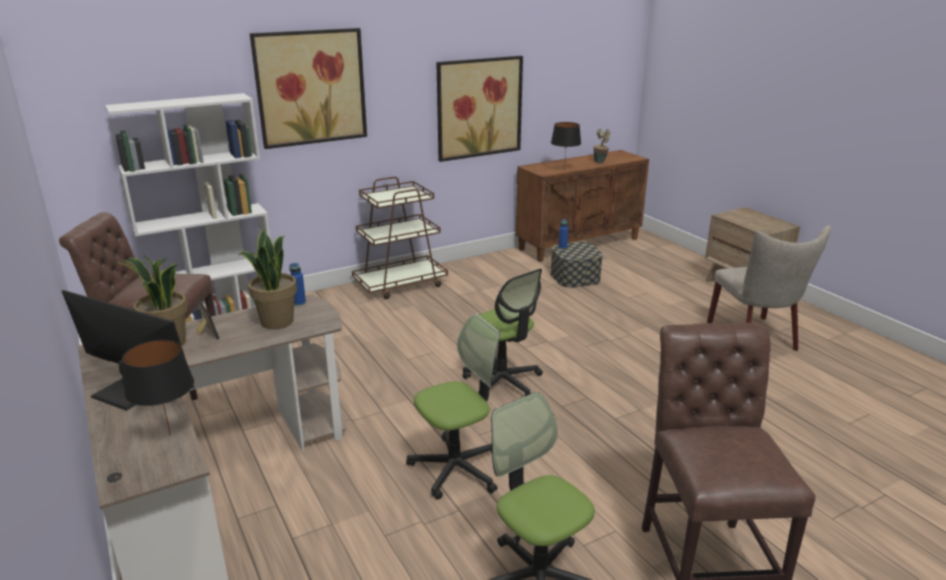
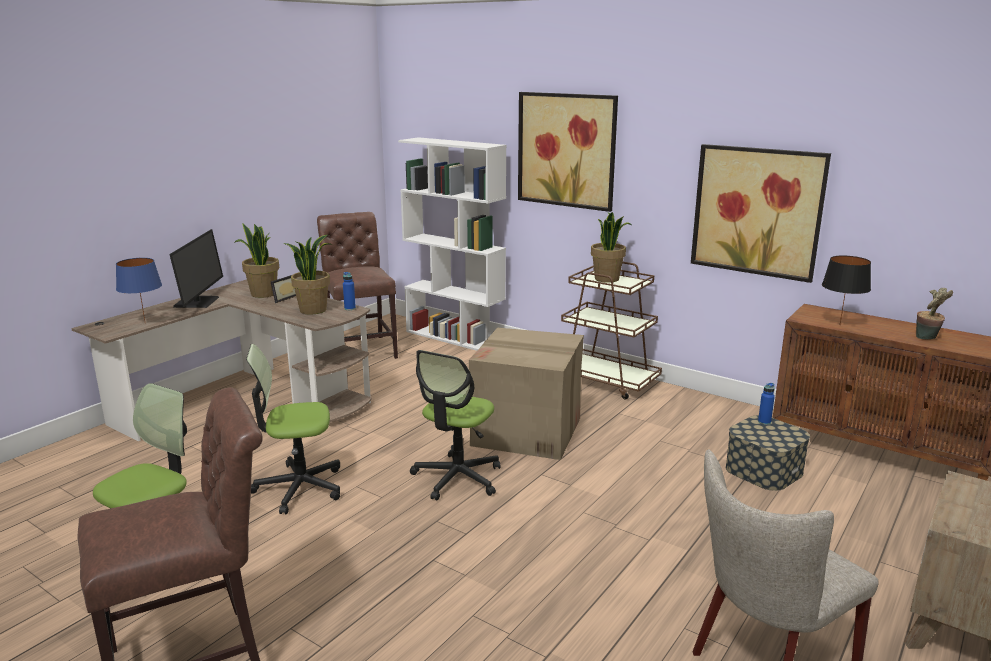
camera: 65 degrees right, 5 degrees down
black table lamp [122,340,194,436] -> blue table lamp [116,258,162,321]
office chair [406,314,500,500] -> office chair turned 135 degrees clockwise [246,344,340,514]
none -> cardboard box [469,328,584,460]
none -> potted plant [591,212,632,283]

